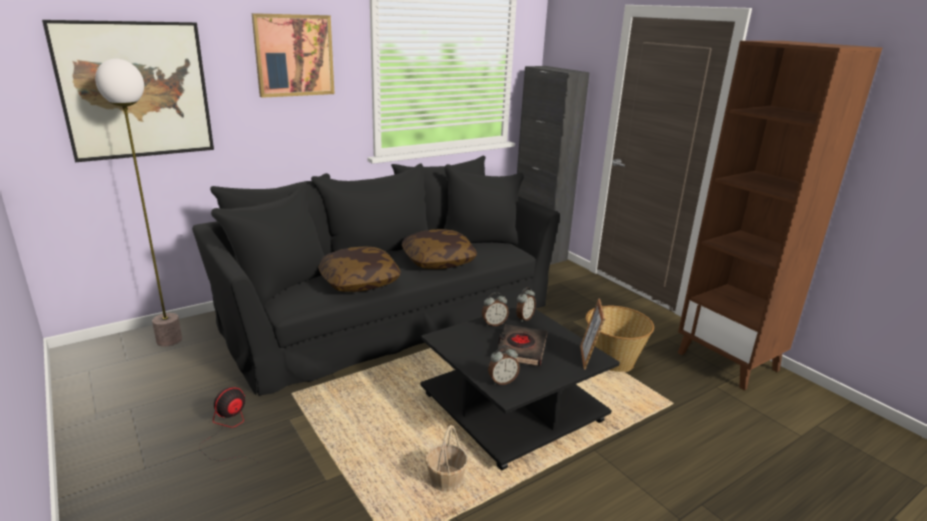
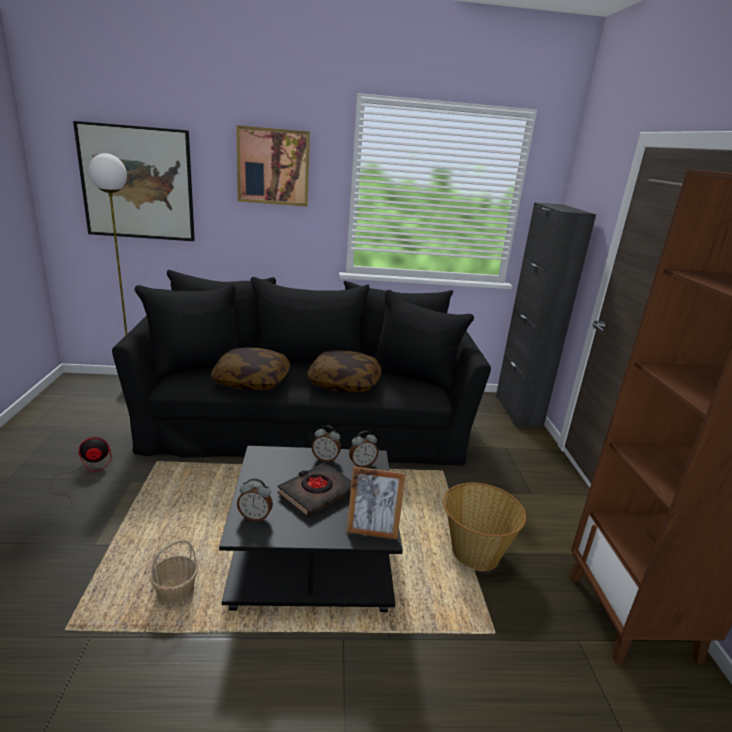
camera: 30 degrees right, 0 degrees up
picture frame [580,298,605,370] -> picture frame turned 120 degrees counterclockwise [346,466,406,540]

